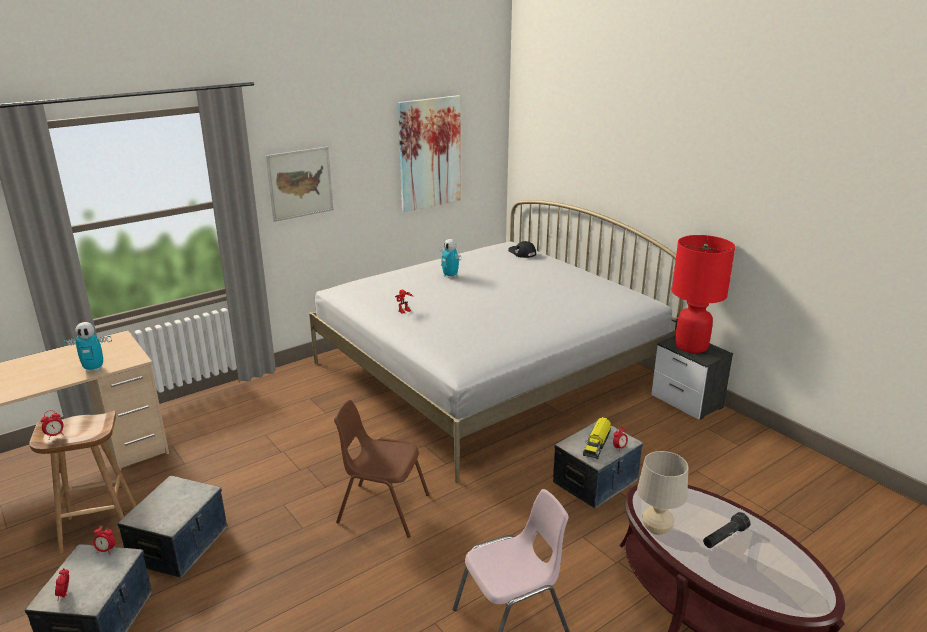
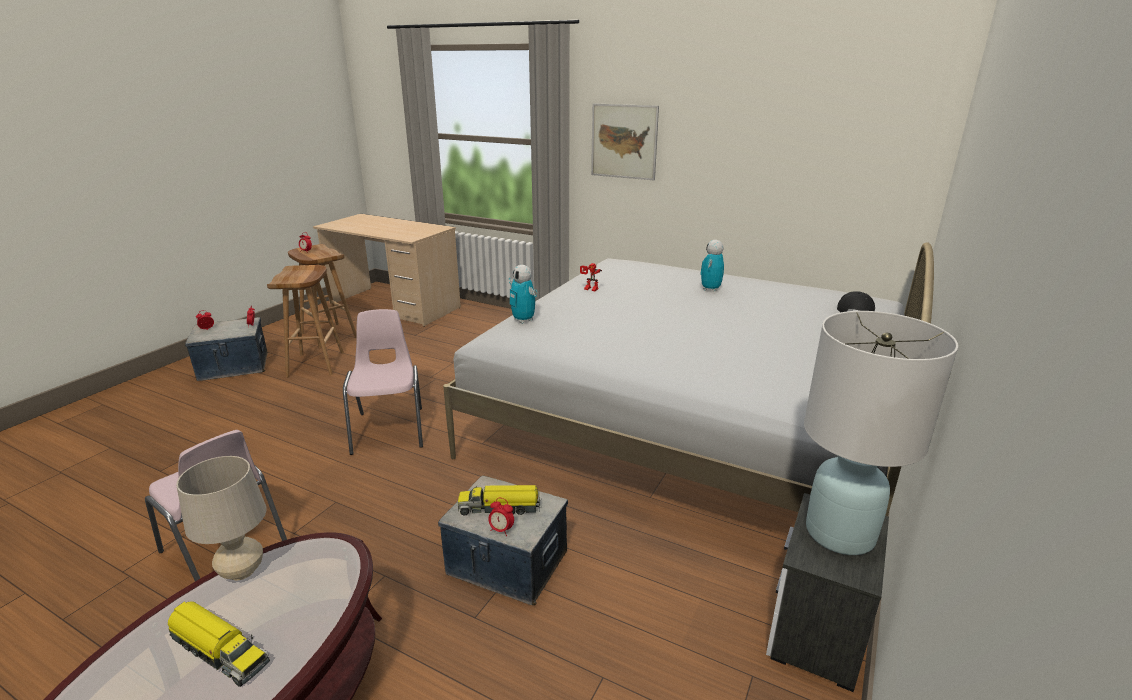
camera: 65 degrees right, 0 degrees up
toy robot [63,322,112,372] -> toy robot moved to [509,265,537,324]
storage box [117,476,227,578] -> brown stool [267,265,344,377]
brown chair [334,400,429,538] -> pink chair [343,309,423,455]
picture [398,95,461,212] -> none
red table lamp [672,235,735,353] -> white table lamp [804,311,958,555]
black flashlight [703,512,751,548] -> toy truck [168,601,270,687]

